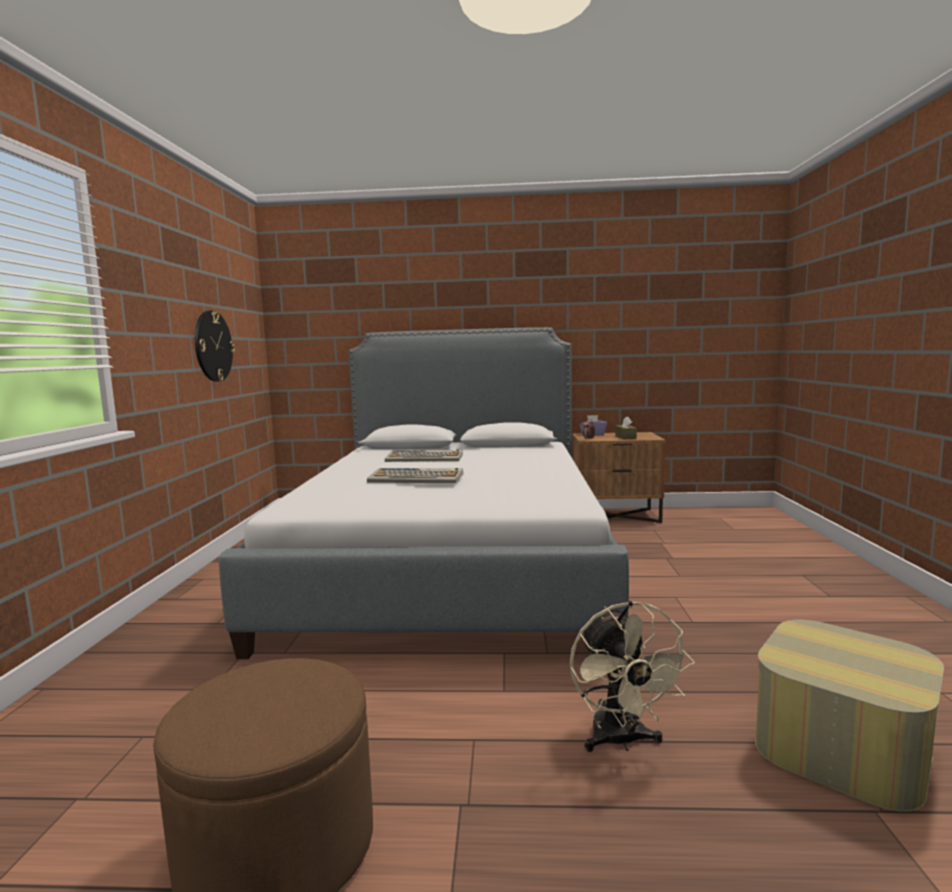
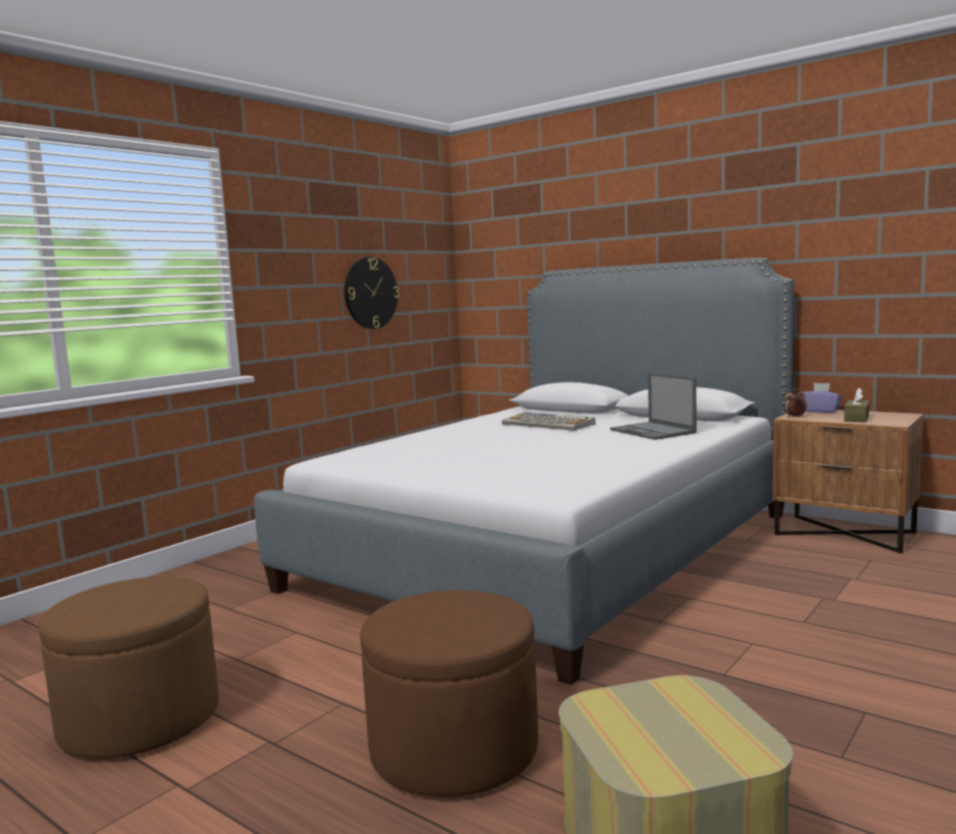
camera: 35 degrees right, 0 degrees up
keyboard [367,468,463,483] -> none
beige fan [570,601,695,752] -> brown ottoman [360,590,538,797]
none -> laptop [610,373,697,440]

